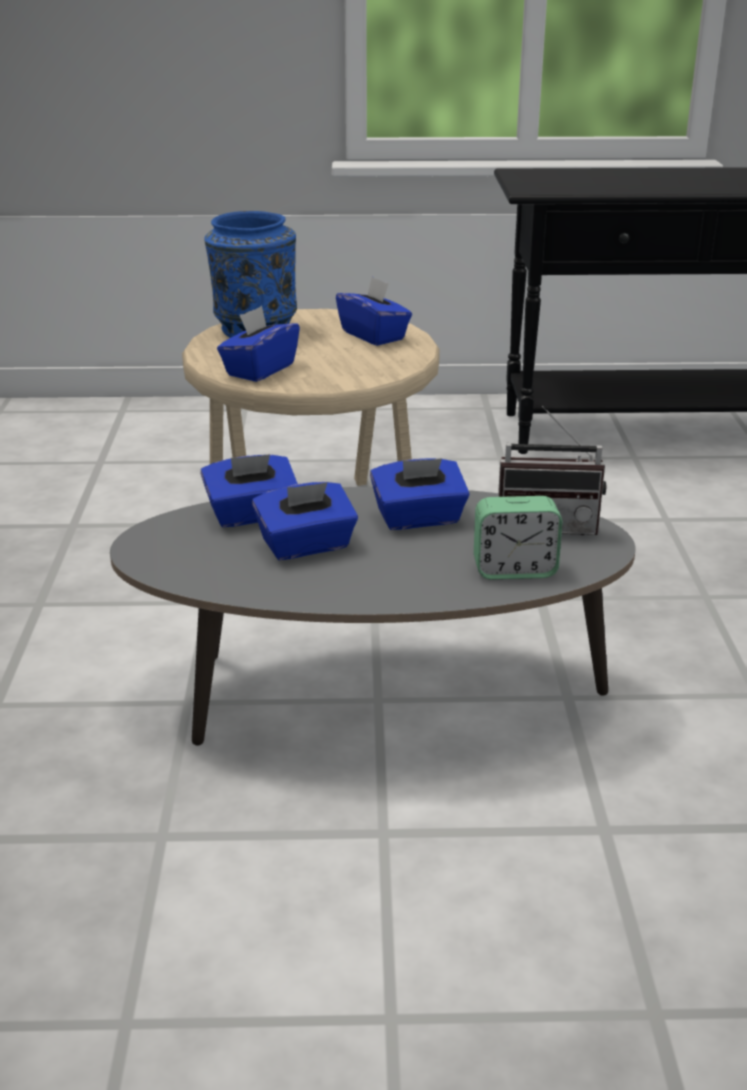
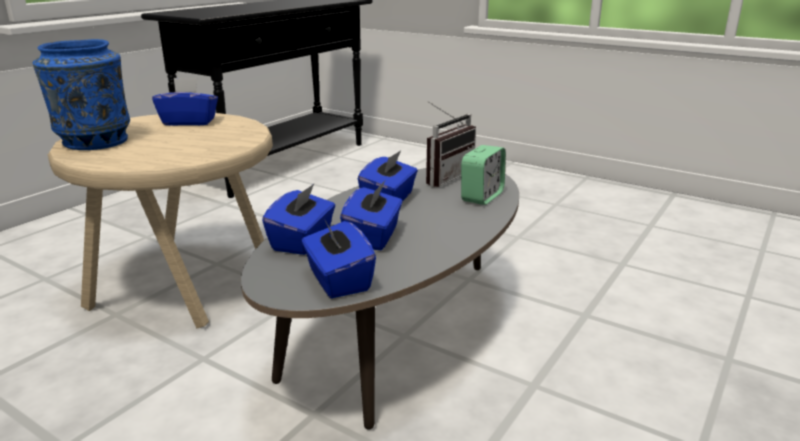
camera: 55 degrees left, 5 degrees down
blue tissue box [217,306,300,382] -> blue tissue box moved to [302,220,376,298]

